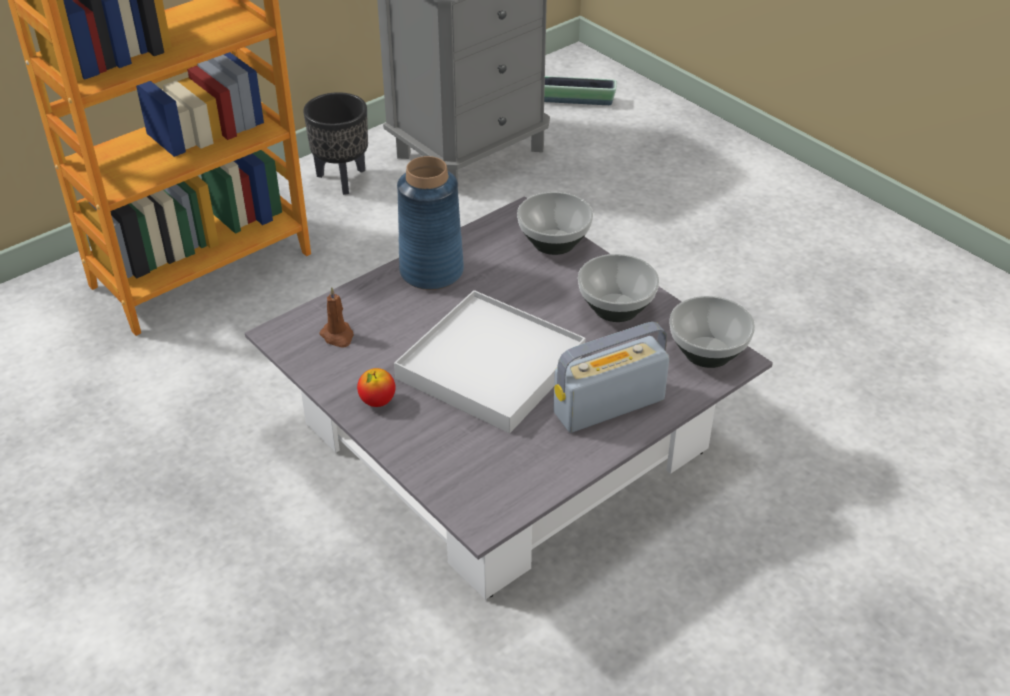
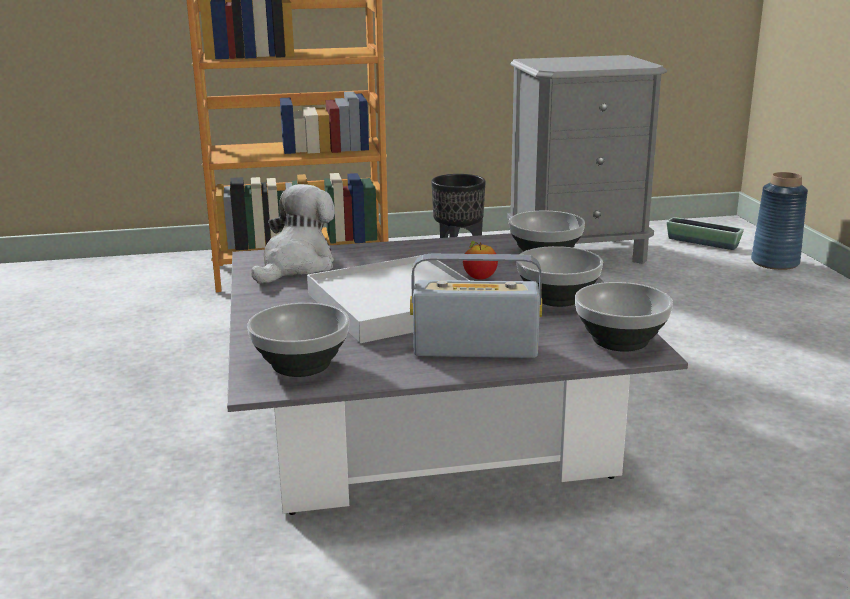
camera: 30 degrees right, 20 degrees down
brown candle [320,287,354,348] -> plush toy [251,184,335,284]
apple [357,368,396,407] -> apple moved to [463,241,498,280]
blue vase [397,156,464,290] -> blue vase moved to [751,172,808,270]
none -> bowl [247,303,349,377]

